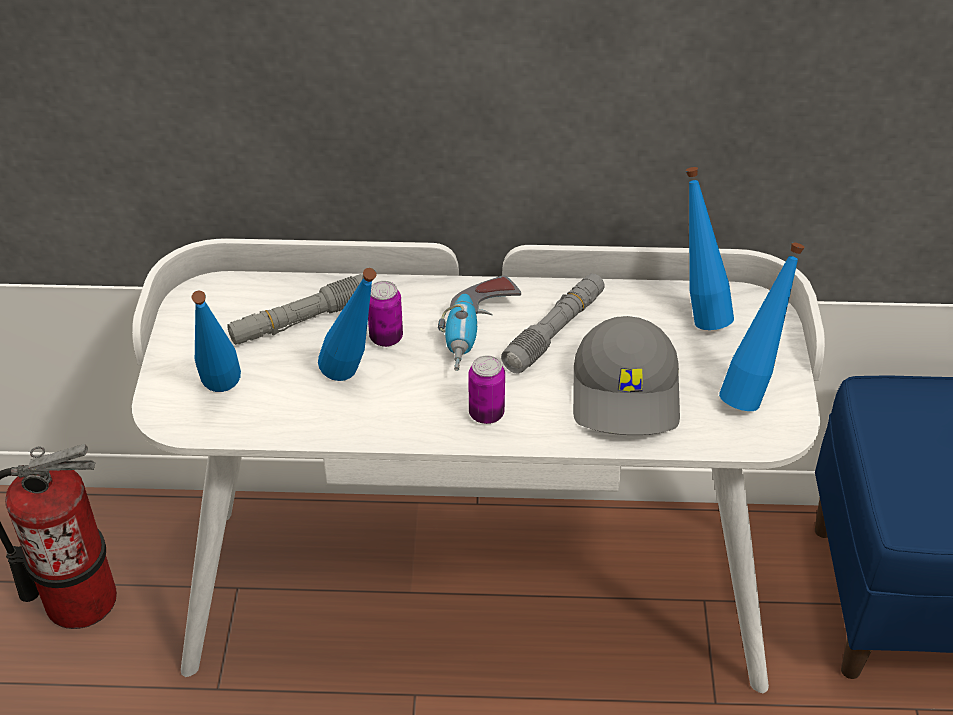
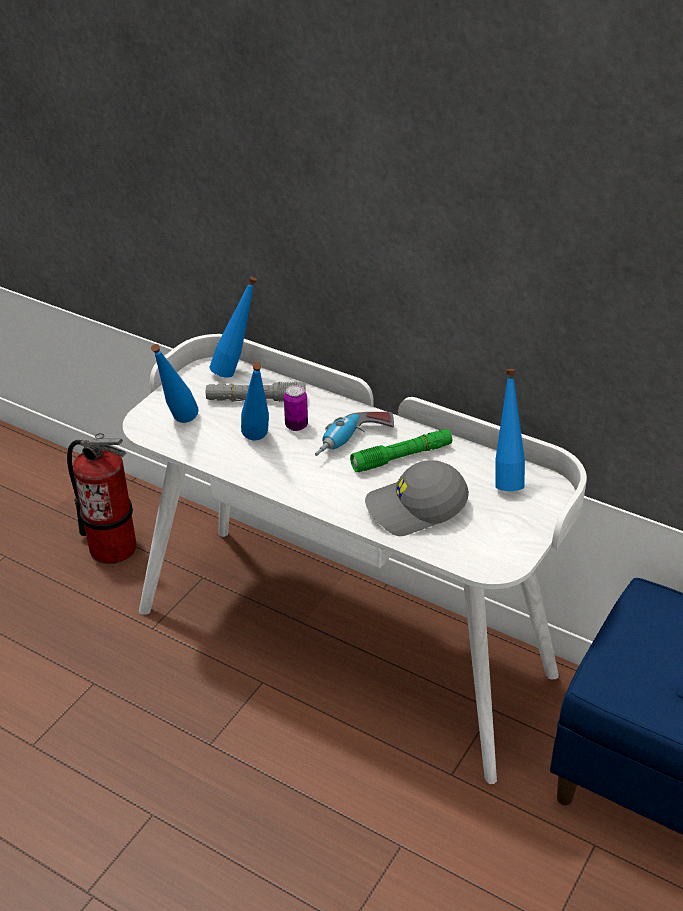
camera: 30 degrees right, 5 degrees down
can [469,355,505,424] -> none
grey flashlight [501,274,605,374] -> green flashlight [350,429,452,472]
grey cap [573,316,680,435] -> grey cap turned 45 degrees clockwise [365,460,469,536]
blue bottle [719,242,805,411] -> blue bottle moved to [210,277,257,378]

